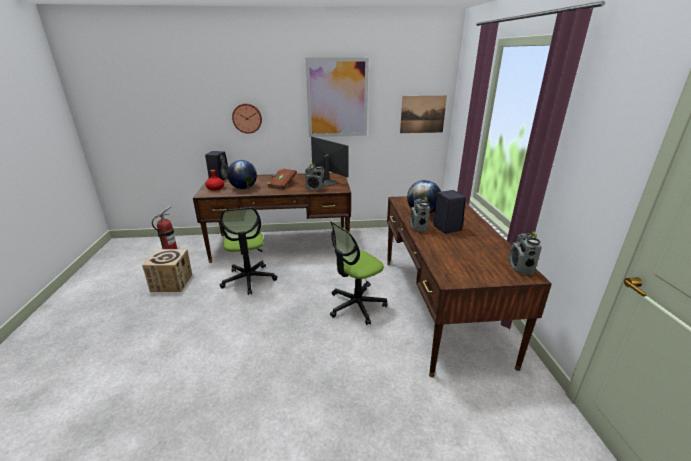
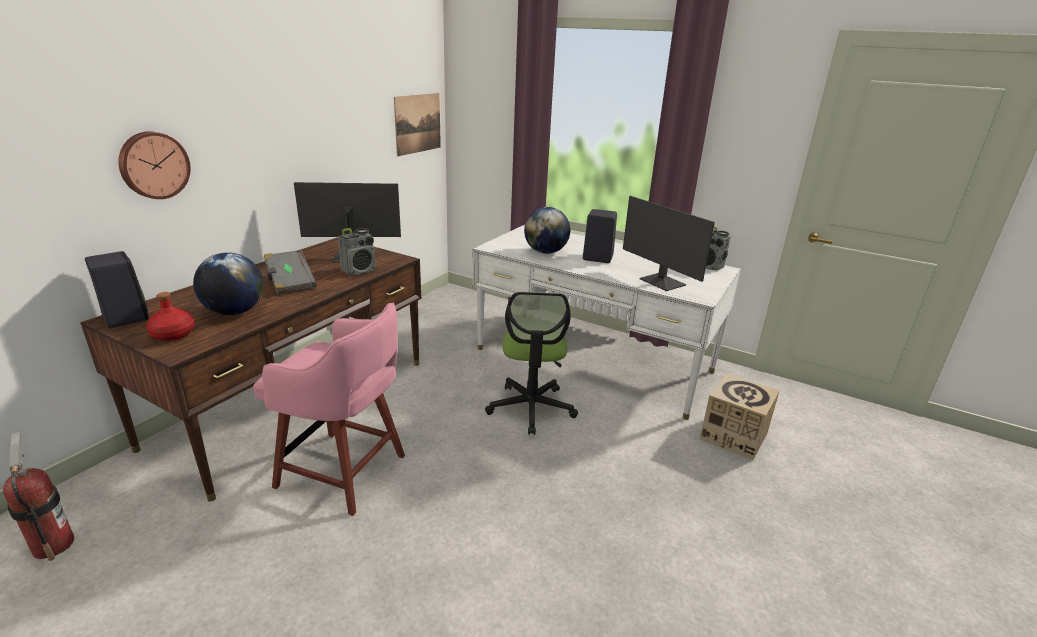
camera: 55 degrees left, 0 degrees up
cardboard box [142,249,192,292] -> cardboard box moved to [700,373,779,460]
office chair [220,207,278,295] -> pink stool [253,303,405,516]
brown book [267,168,297,189] -> grey book [264,250,317,295]
picture [306,58,369,137] -> none
brown desk [387,196,552,378] -> white desk [473,225,741,420]
radio [410,197,430,232] -> none
none -> monitor [623,196,715,291]

